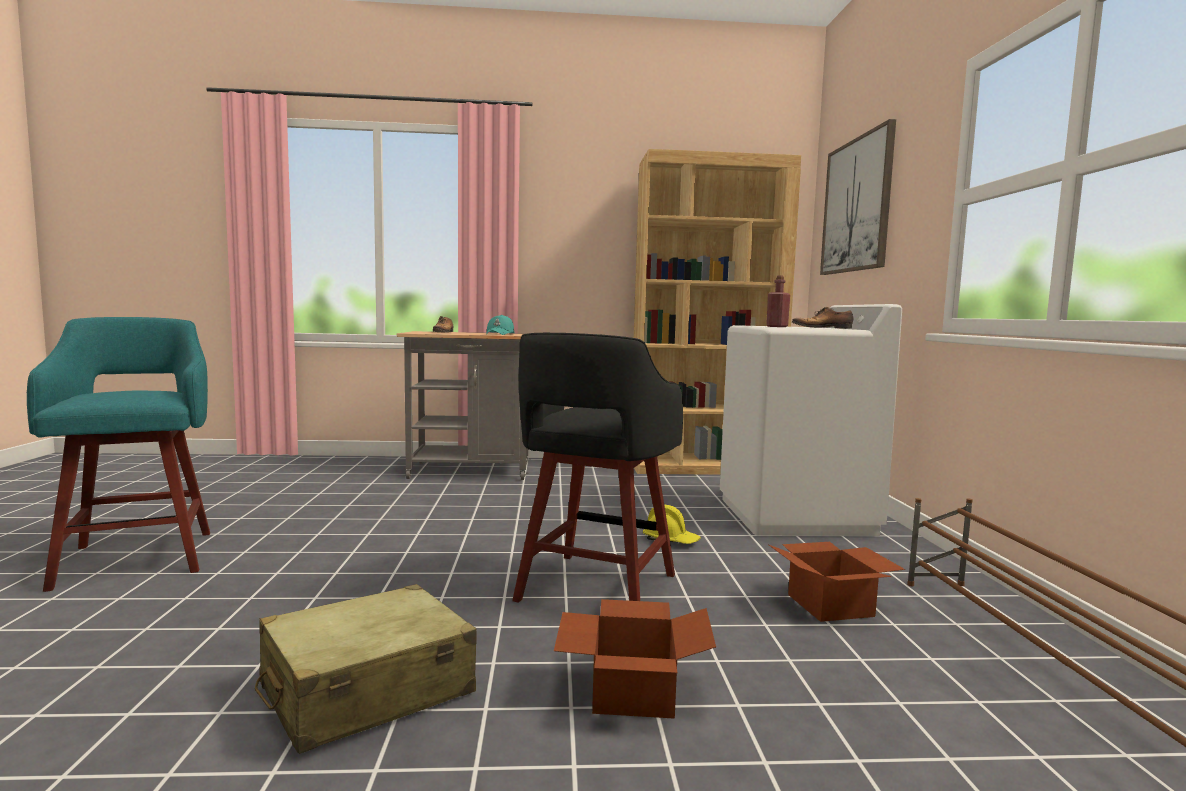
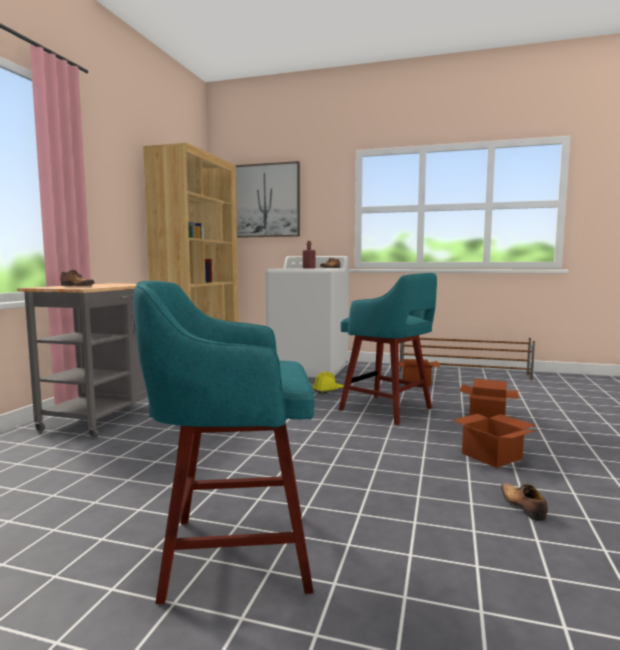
camera: 70 degrees left, 0 degrees up
beige suitcase [255,584,477,754] -> cardboard box [453,414,536,468]
turquoise cap [486,315,514,335] -> none
black stool [512,333,683,603] -> turquoise stool [339,273,437,425]
none -> shoe [501,483,548,521]

